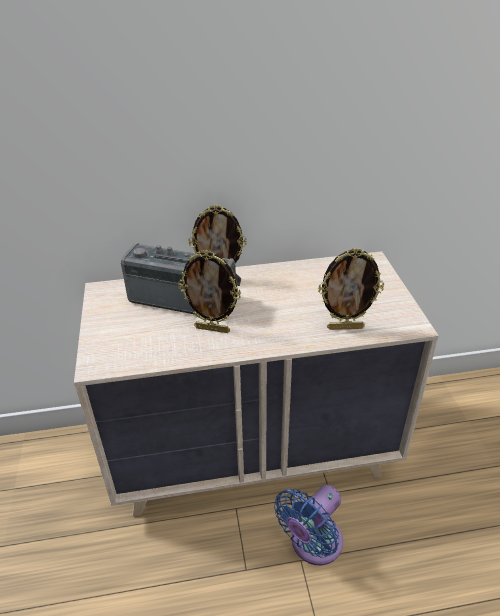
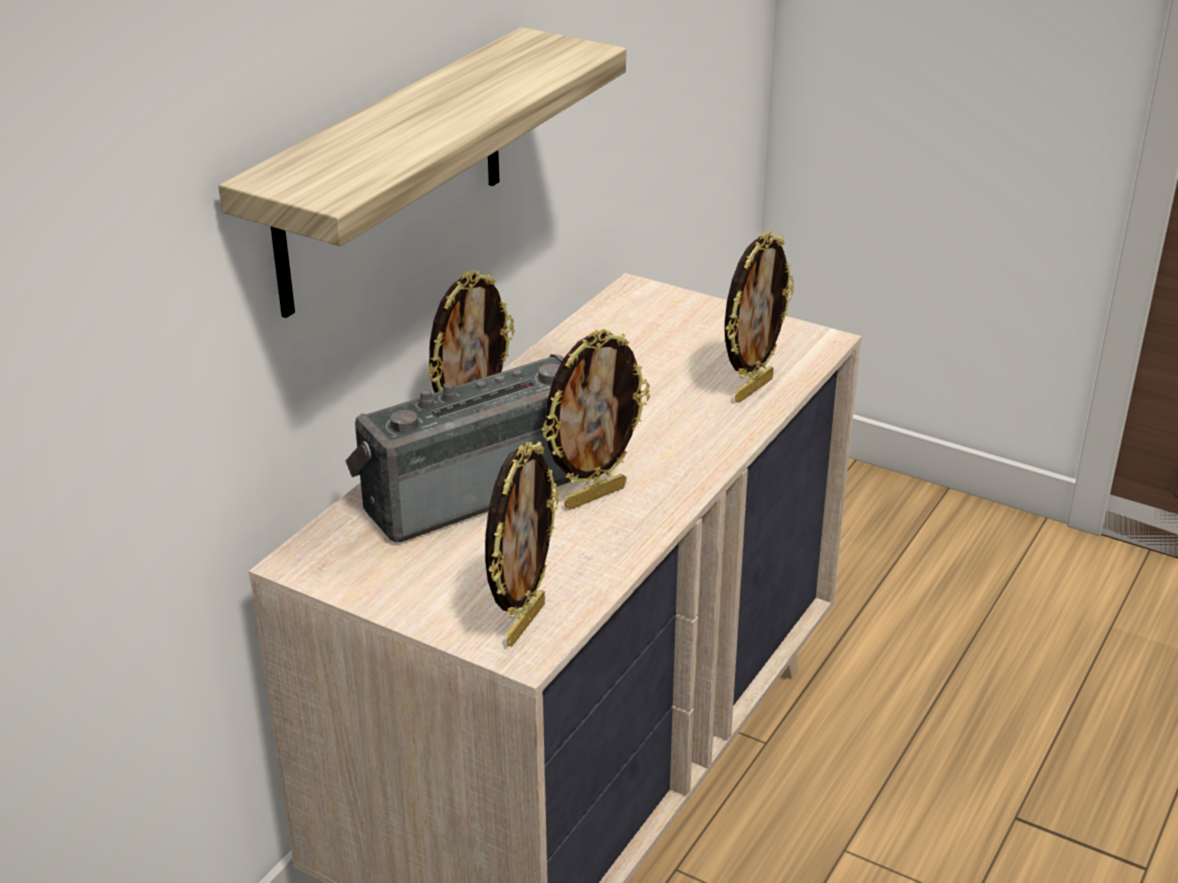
camera: 50 degrees left, 5 degrees down
blue fan [274,485,343,565] -> none
none -> shelf [218,27,626,318]
none -> picture frame [485,441,559,647]

